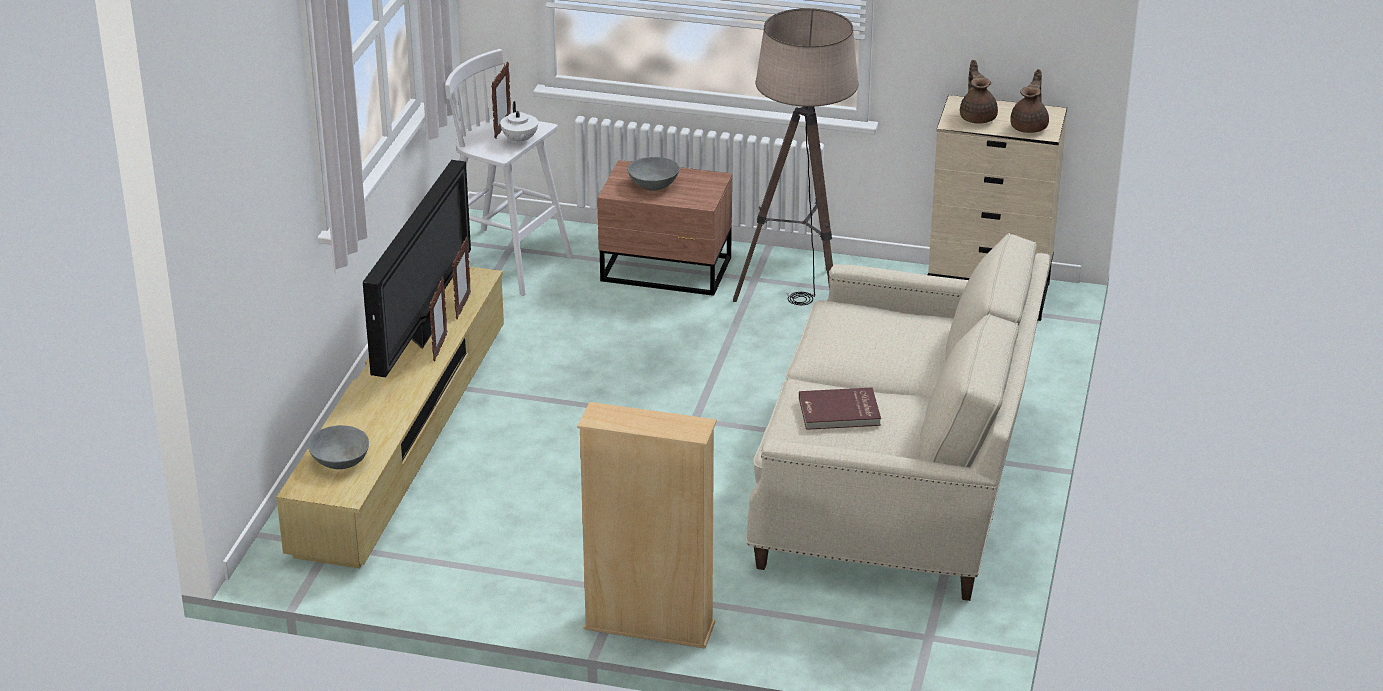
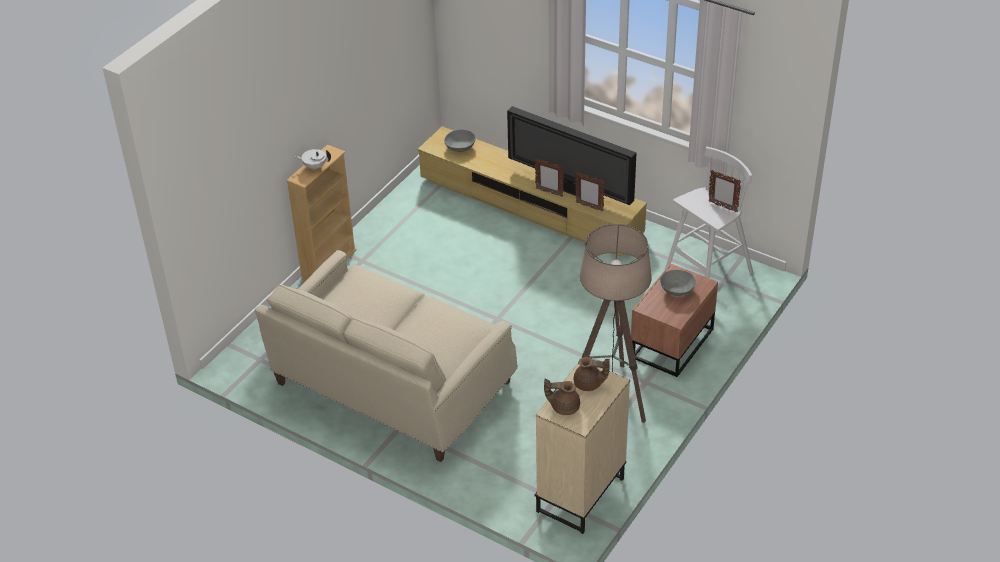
camera: 110 degrees right, 10 degrees up
white teapot [500,101,538,145] -> white teapot moved to [295,149,331,171]
red book [799,387,881,430] -> none
brown teapot [1010,69,1049,133] -> brown teapot turned 150 degrees clockwise [544,378,580,415]

